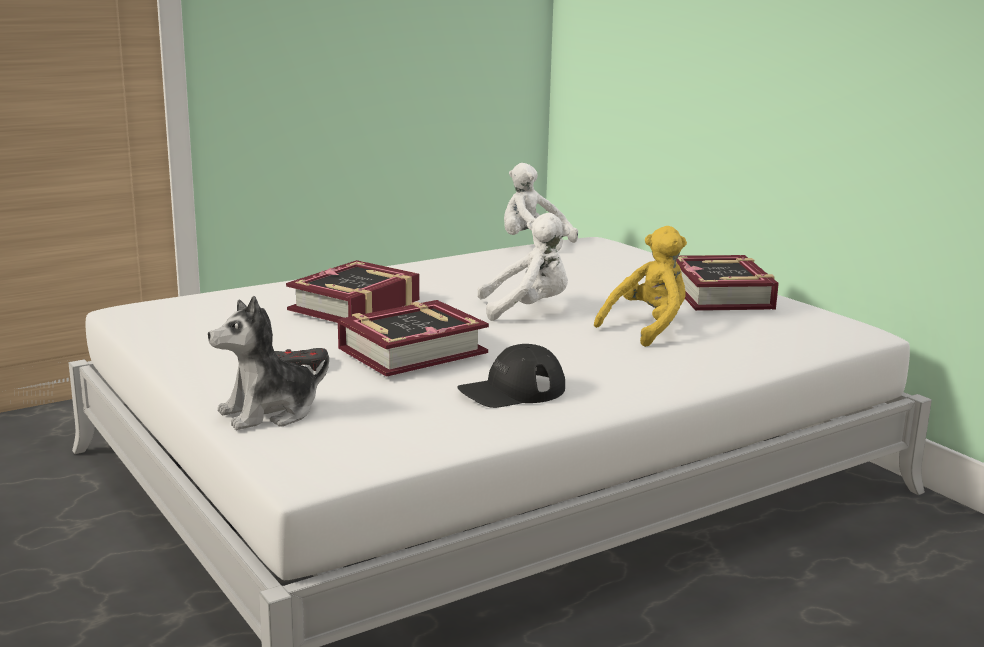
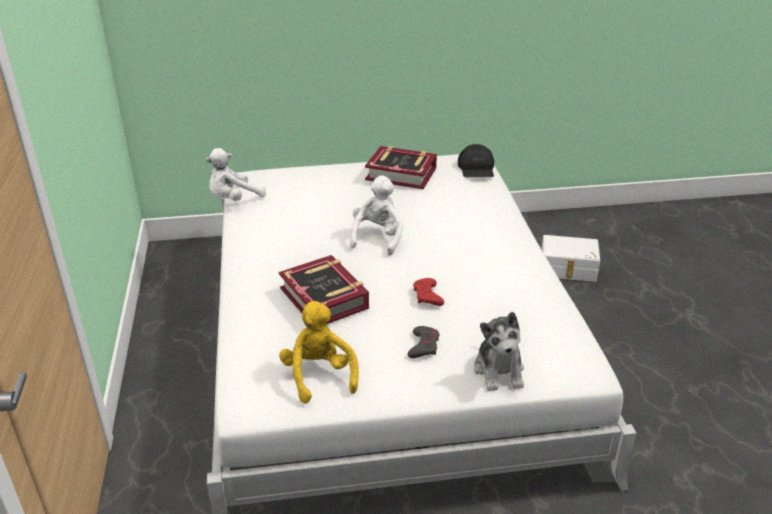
camera: 65 degrees left, 15 degrees up
book [338,300,489,377] -> red game controller [413,278,444,306]
black cap [457,344,565,408] -> black cap moved to [458,144,494,178]
yellow plush toy [594,226,687,347] -> yellow plush toy moved to [279,301,359,404]
none -> white storage box [541,235,600,282]

